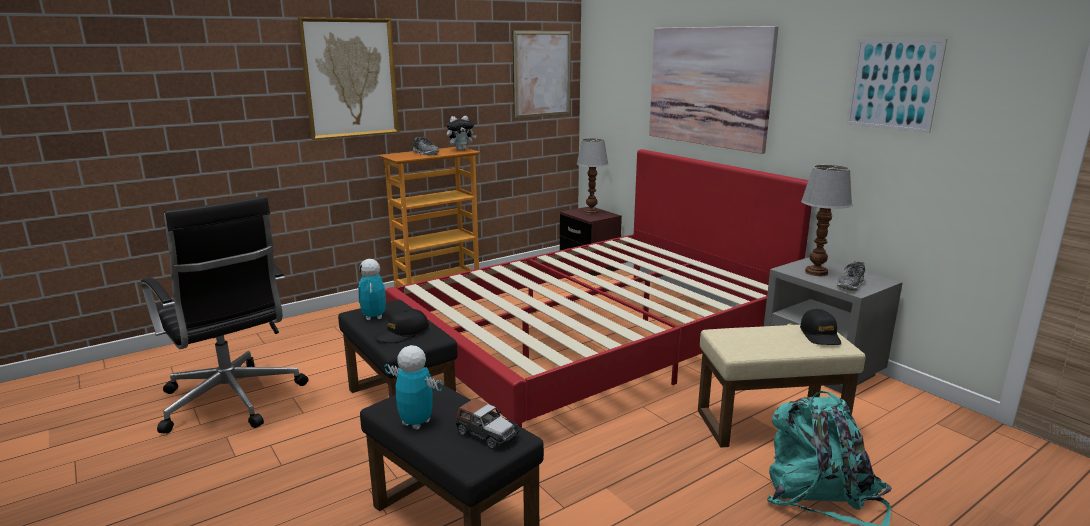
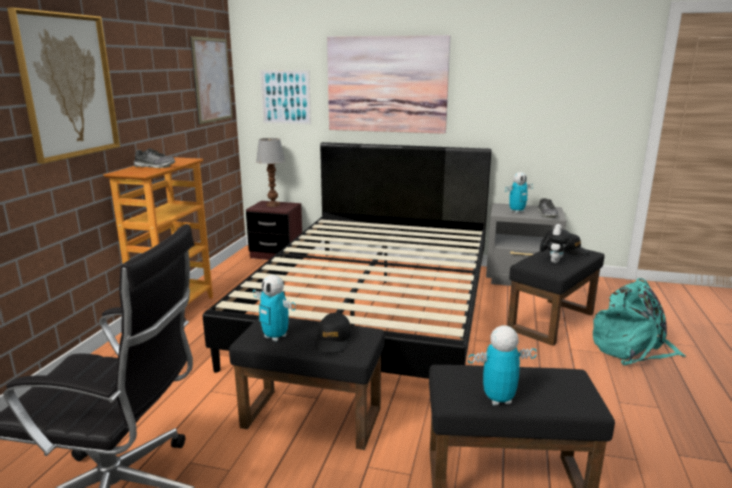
camera: 40 degrees left, 0 degrees up
red bed [385,149,812,427] -> black bed [203,142,492,379]
plush toy [447,116,477,151] -> plush toy moved to [540,224,571,263]
toy car [456,399,520,450] -> none
beige ottoman [698,325,866,448] -> black ottoman [507,249,604,346]
table lamp [801,165,852,276] -> toy robot [505,172,533,213]
picture [846,39,947,133] -> picture moved to [260,70,311,125]

